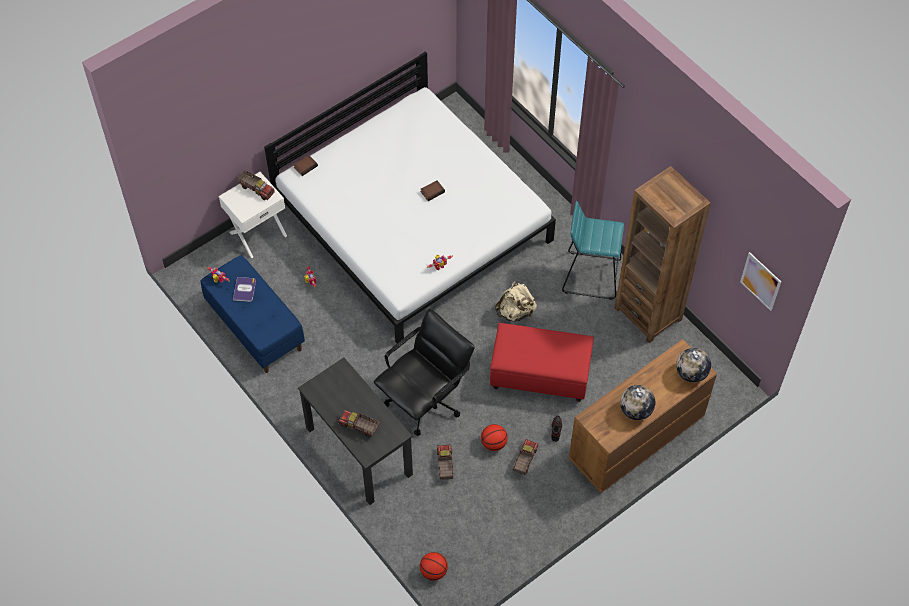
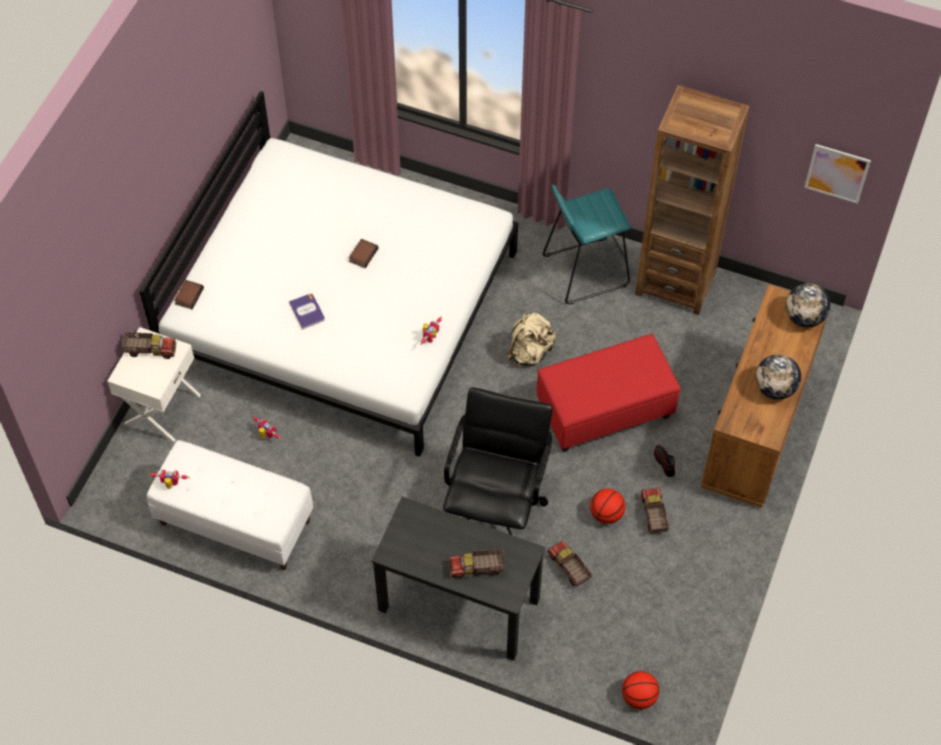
camera: 30 degrees left, 0 degrees up
blue bench [201,255,305,373] -> white bench [147,440,313,570]
book [233,277,256,302] -> book moved to [289,294,325,329]

